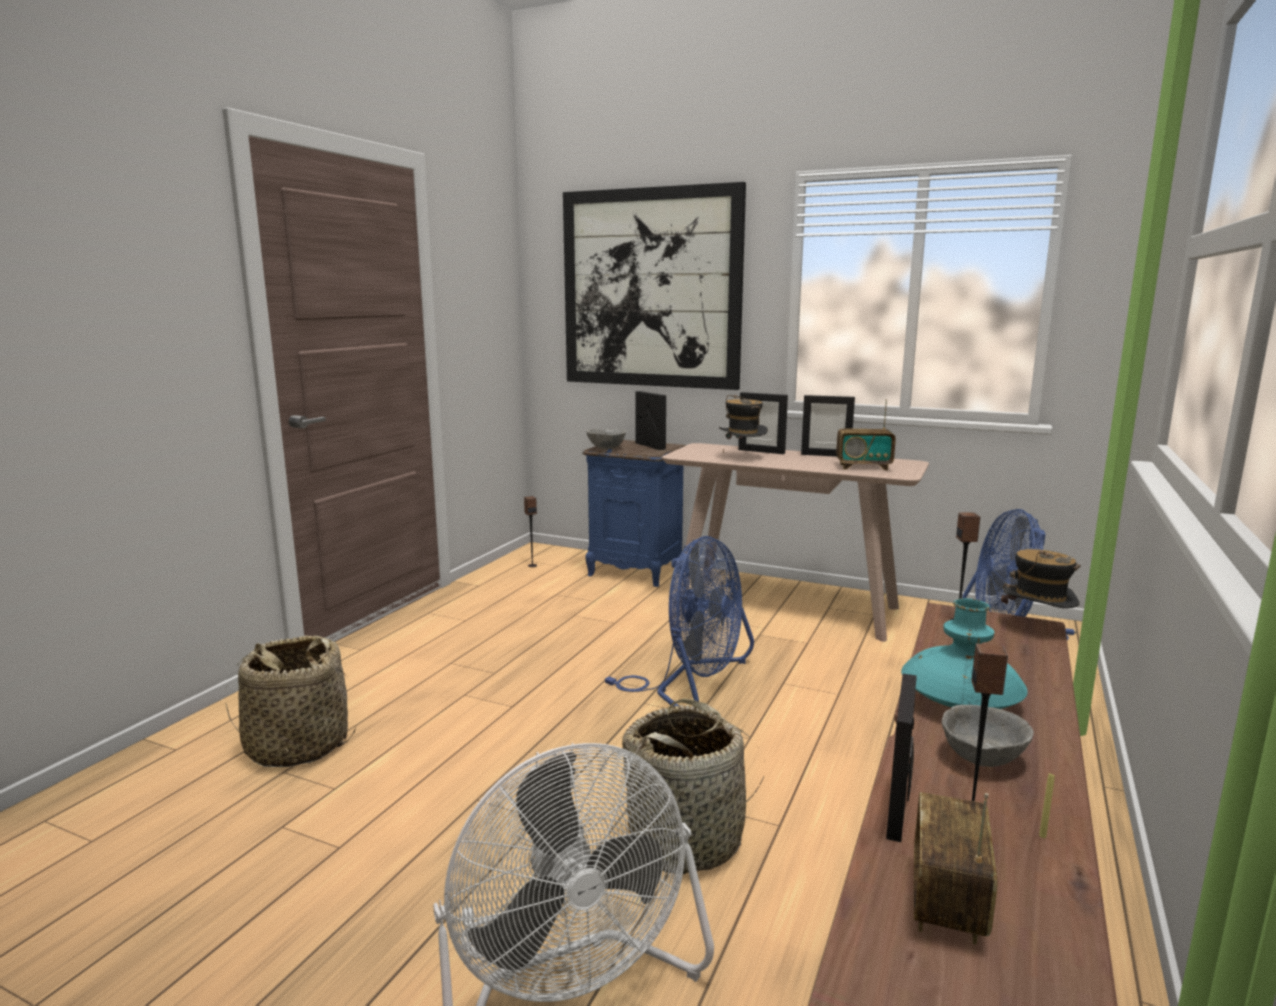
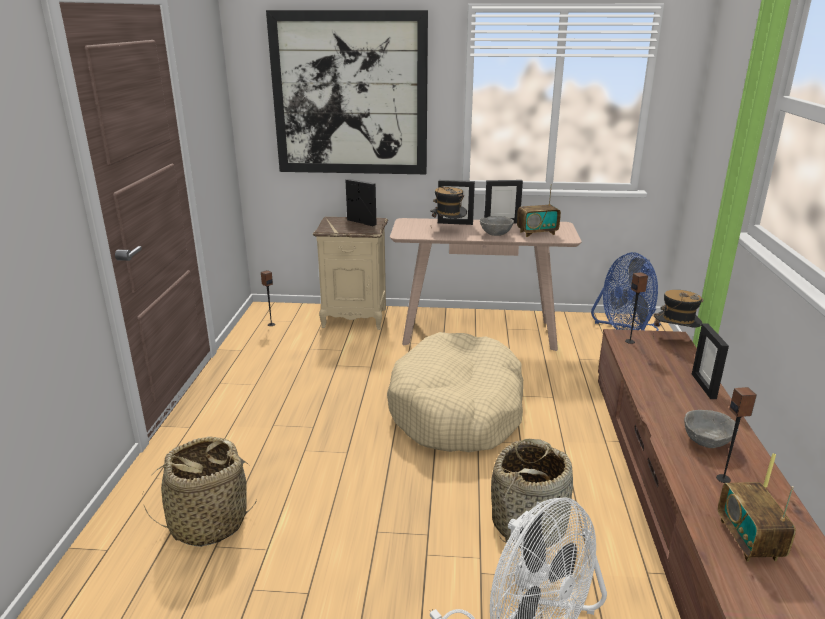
camera: 20 degrees left, 10 degrees up
blue nightstand [582,440,686,587] -> beige nightstand [313,217,388,330]
grey bowl [586,428,626,449] -> grey bowl moved to [480,216,514,236]
blue fan [604,536,754,707] -> beige dog bed [387,332,523,452]
picture frame [886,674,917,842] -> picture frame moved to [692,324,729,399]
turquoise vase [901,598,1028,709] -> none

